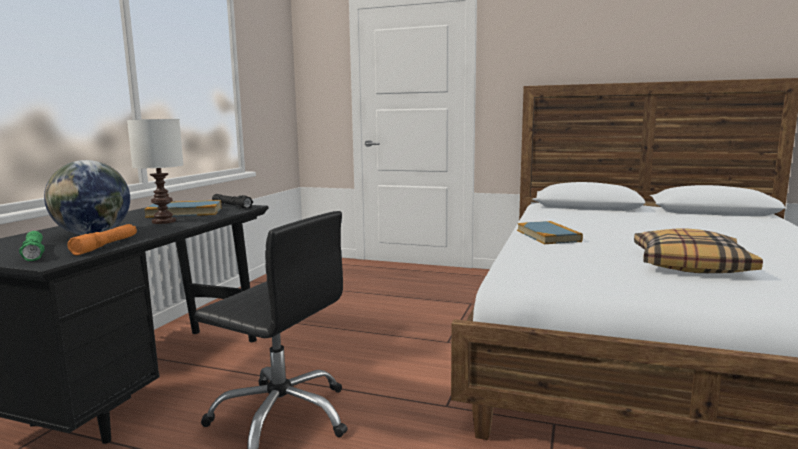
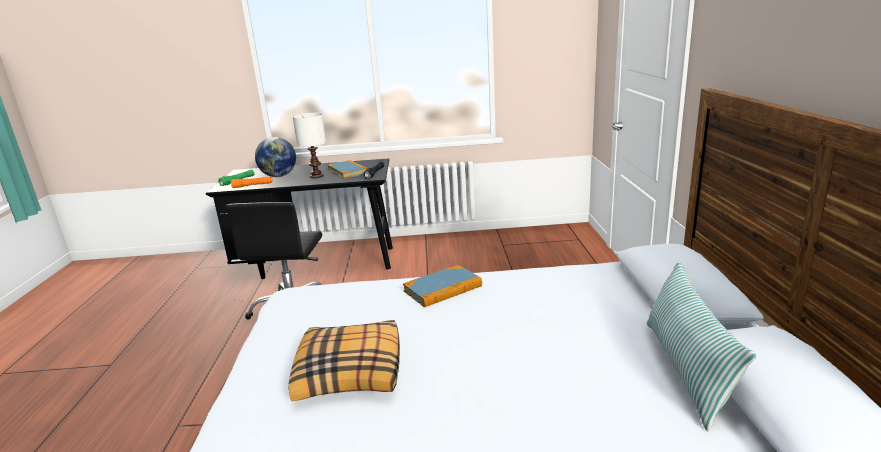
camera: 70 degrees right, 10 degrees up
none -> pillow [647,262,756,431]

